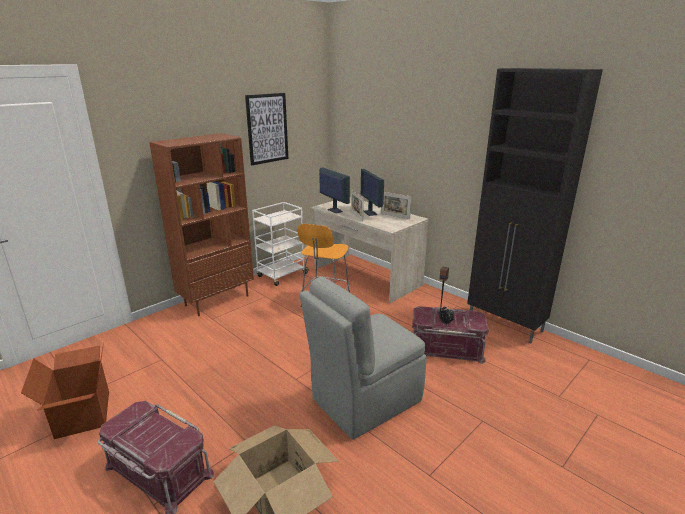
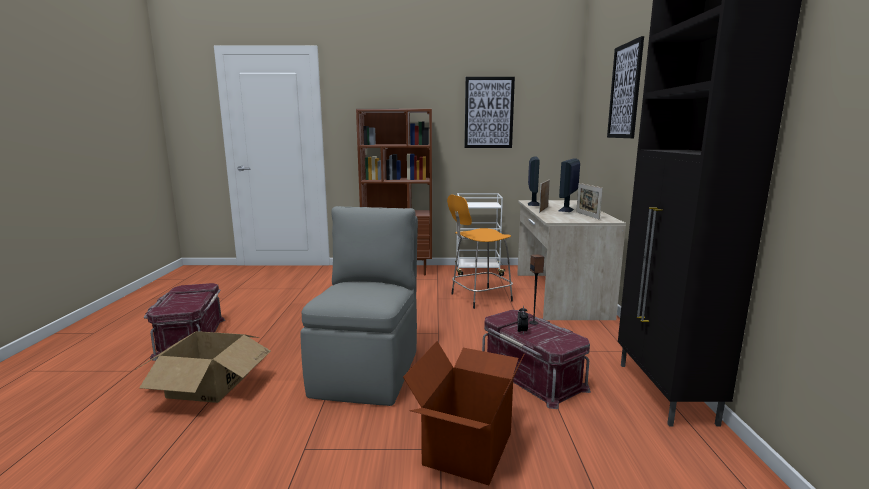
camera: 45 degrees right, 10 degrees down
cardboard box [21,342,109,439] -> cardboard box moved to [403,341,524,485]
grey chair [299,277,427,440] -> grey chair turned 90 degrees clockwise [300,206,418,406]
none -> picture [607,36,644,138]

